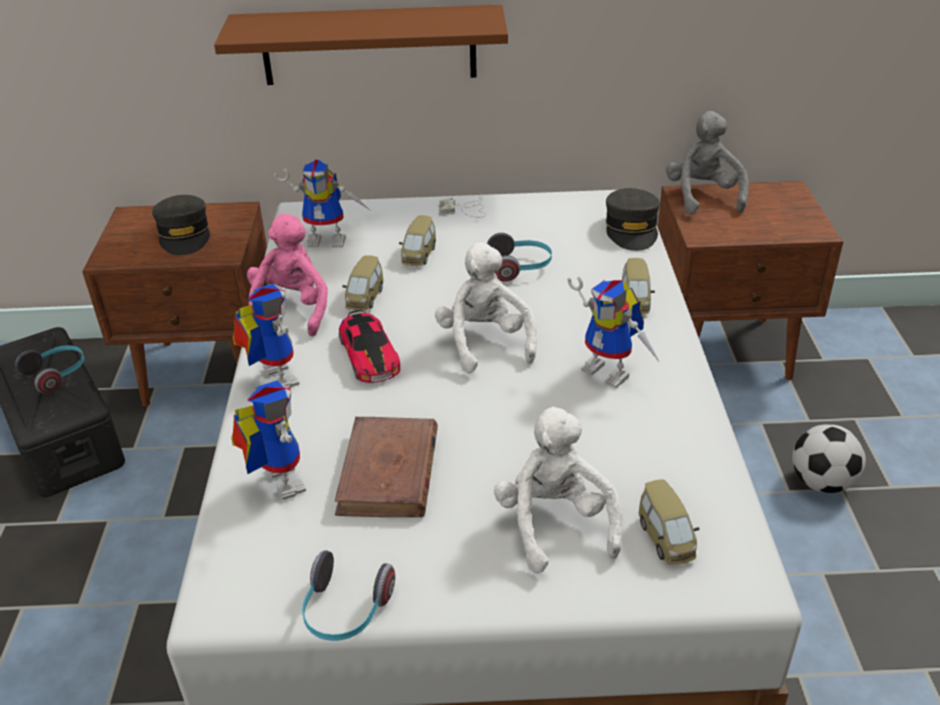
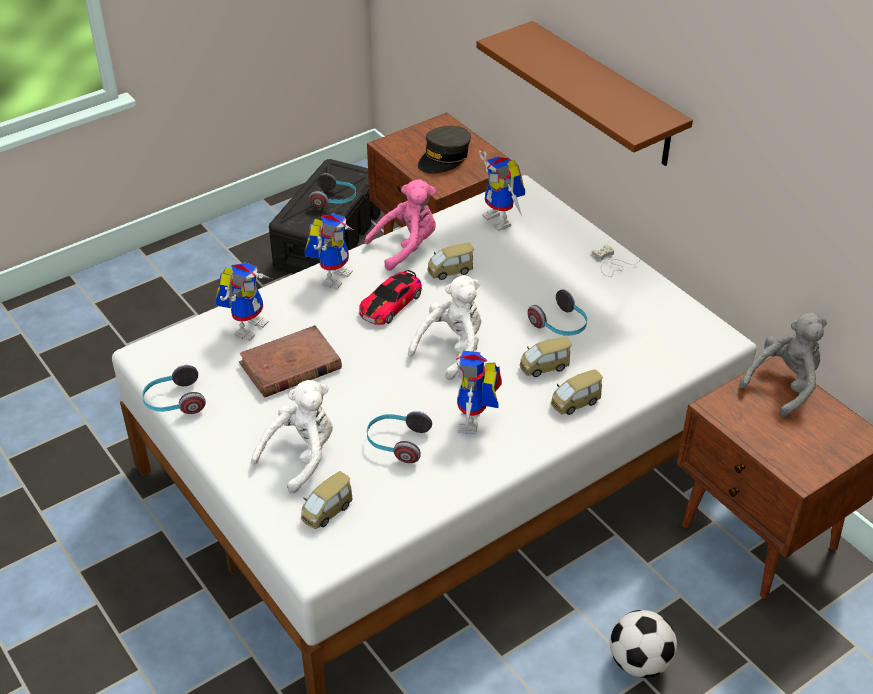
camera: 55 degrees right, 5 degrees up
toy car [399,215,436,266] -> toy car moved to [520,337,572,377]
grey cap [605,188,660,251] -> none
none -> headphones [367,411,432,463]

